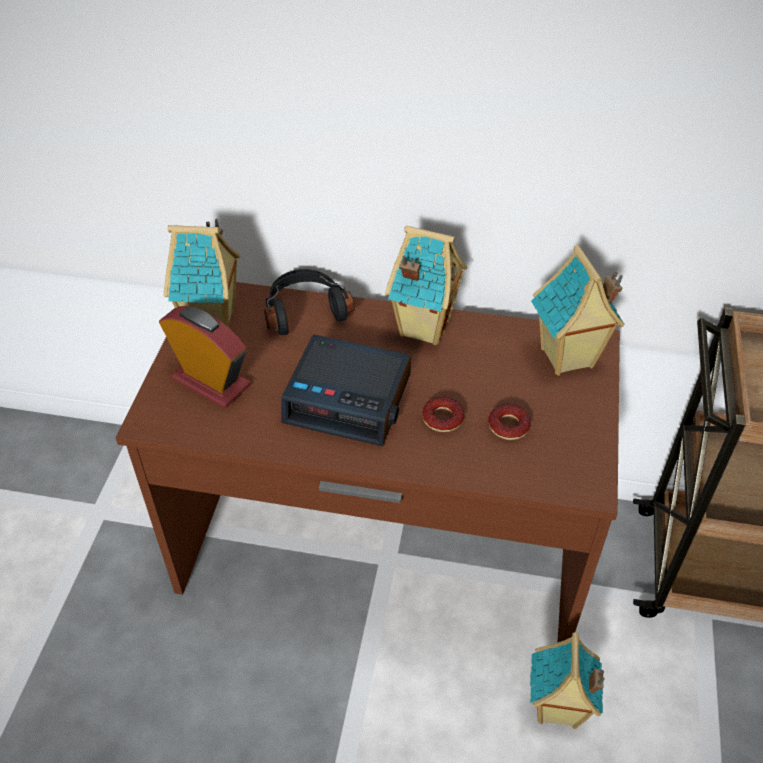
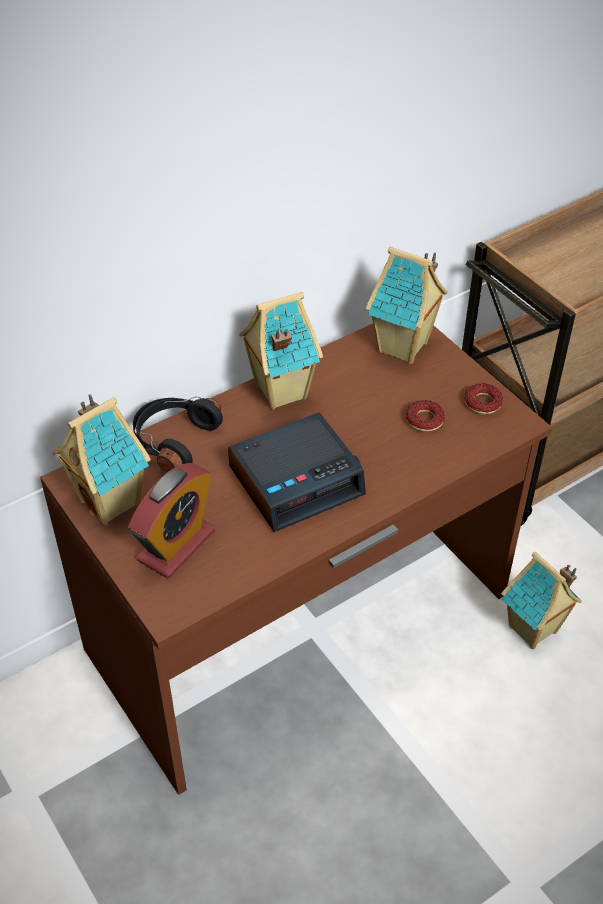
camera: 45 degrees left, 0 degrees up
alarm clock [159,306,250,408] -> alarm clock turned 135 degrees clockwise [128,463,215,578]
donut [422,397,464,432] -> donut moved to [464,383,503,414]

